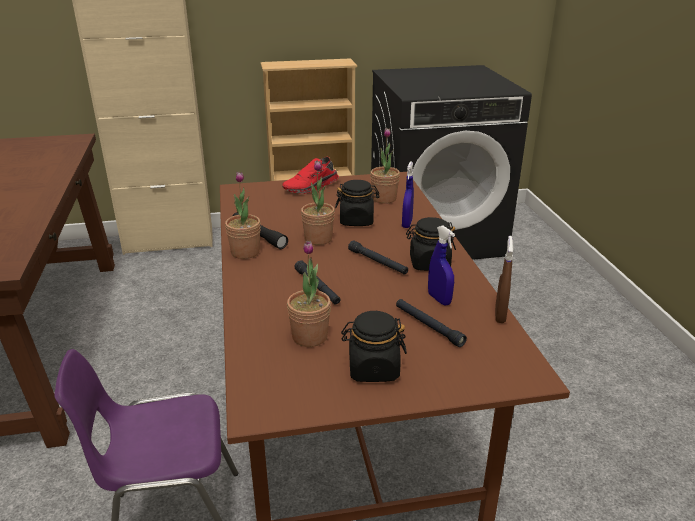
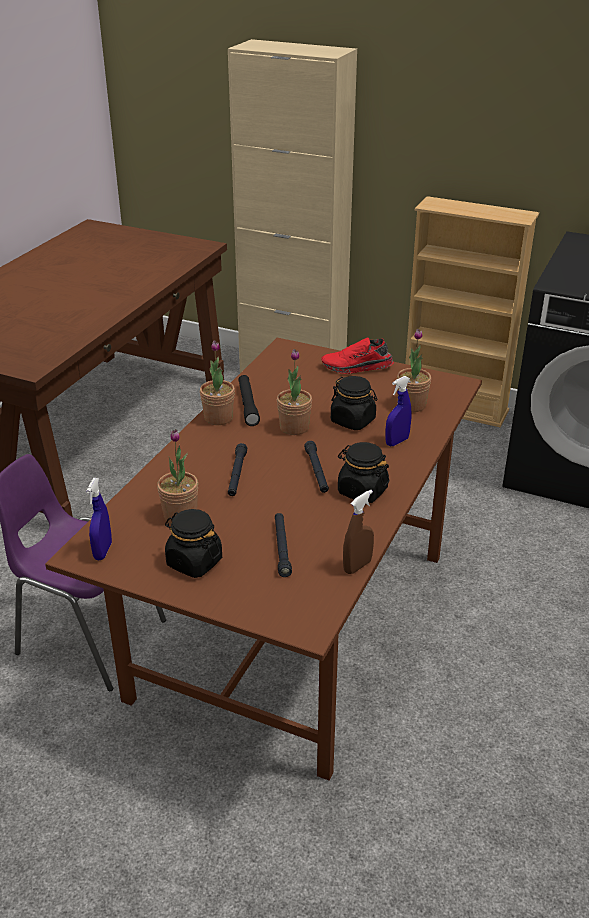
camera: 35 degrees right, 5 degrees up
blue spray bottle [428,225,455,306] -> blue spray bottle moved to [86,478,112,560]

